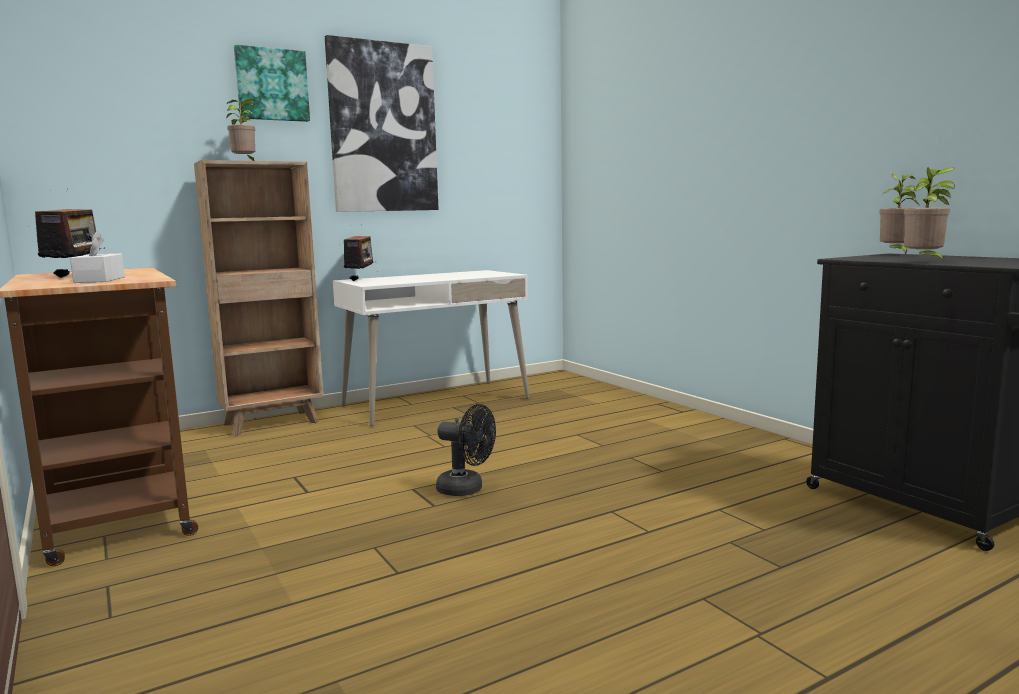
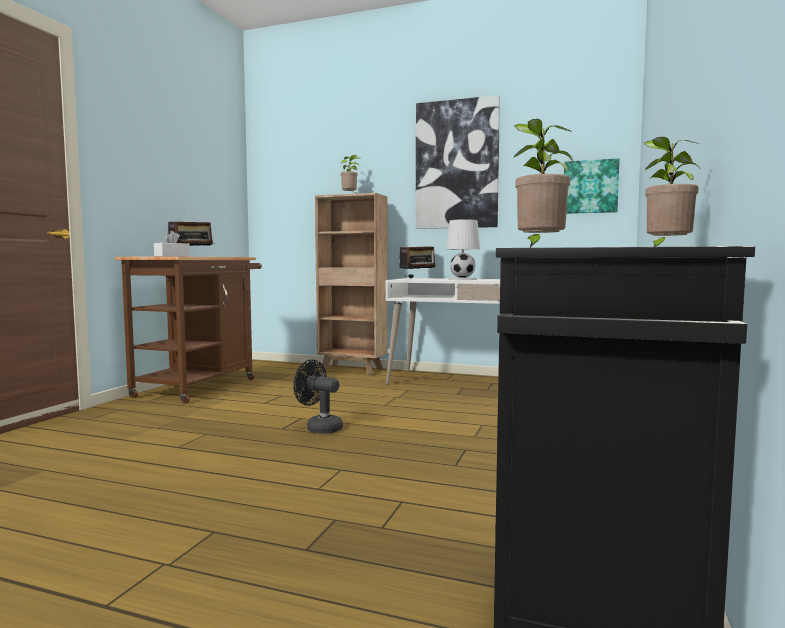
camera: 50 degrees right, 5 degrees down
picture [234,45,310,122] -> picture moved to [564,158,619,214]
black fan [436,404,496,496] -> black fan turned 135 degrees clockwise [293,360,343,434]
none -> white table lamp [446,219,480,280]

